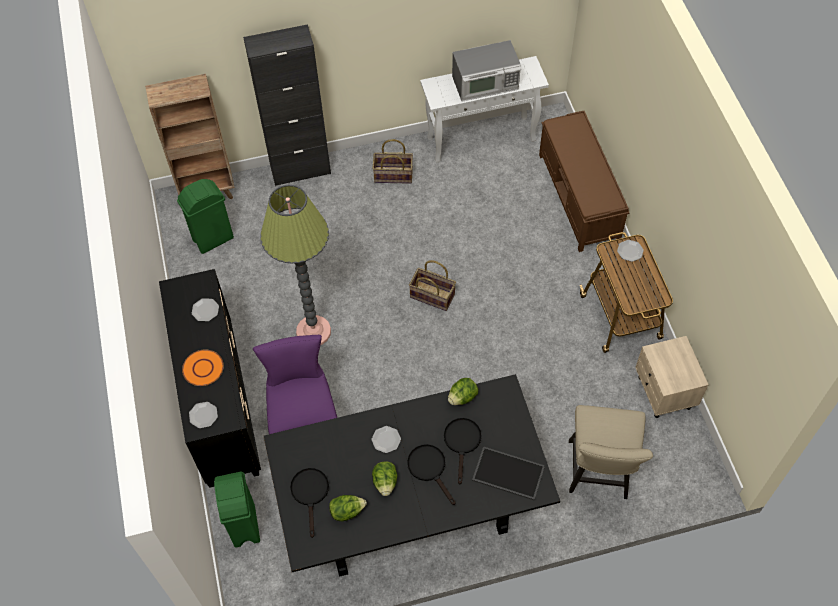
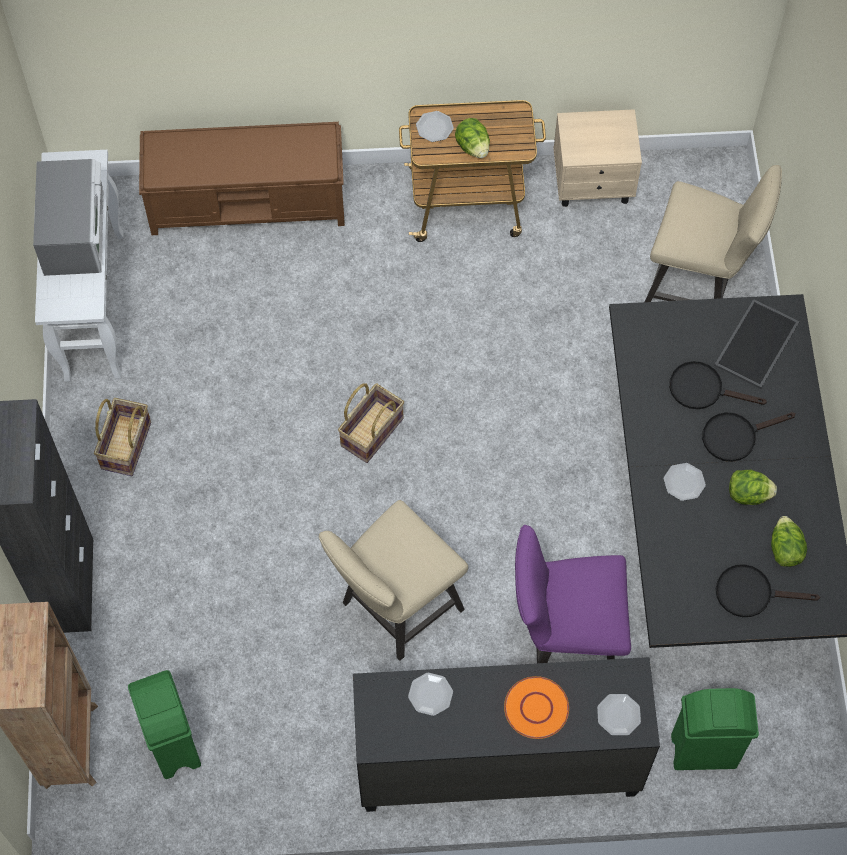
camera: 80 degrees left, 5 degrees up
floor lamp [260,185,331,345] -> beige chair [319,500,468,661]
lettuce [448,378,478,405] -> lettuce moved to [455,118,490,158]

